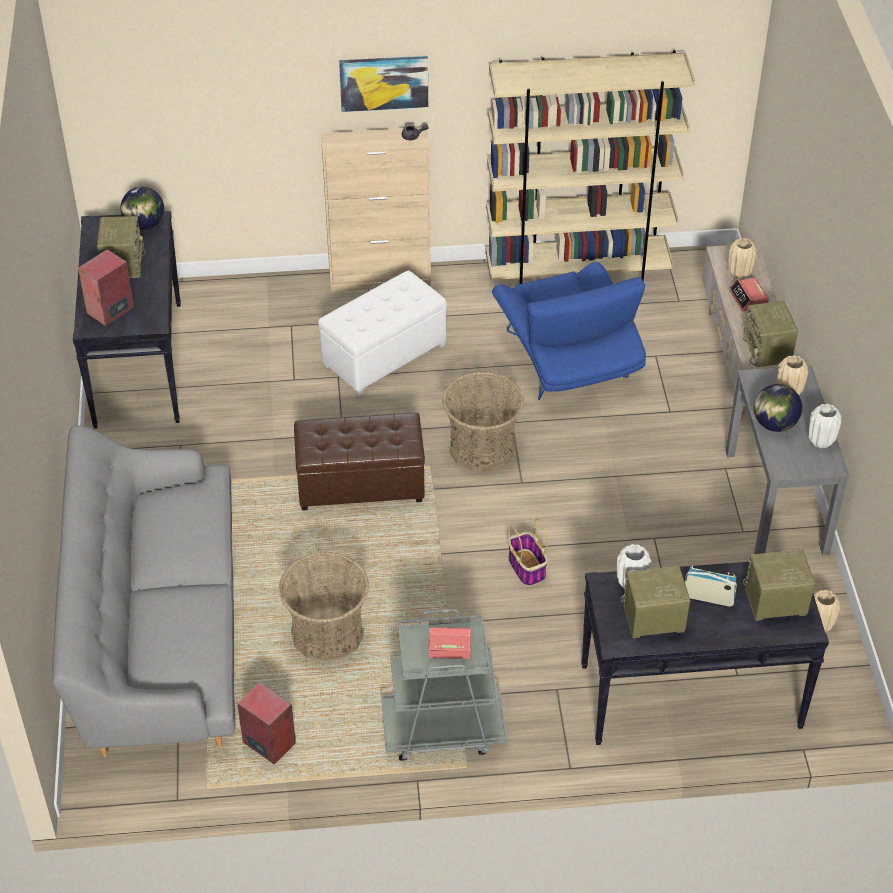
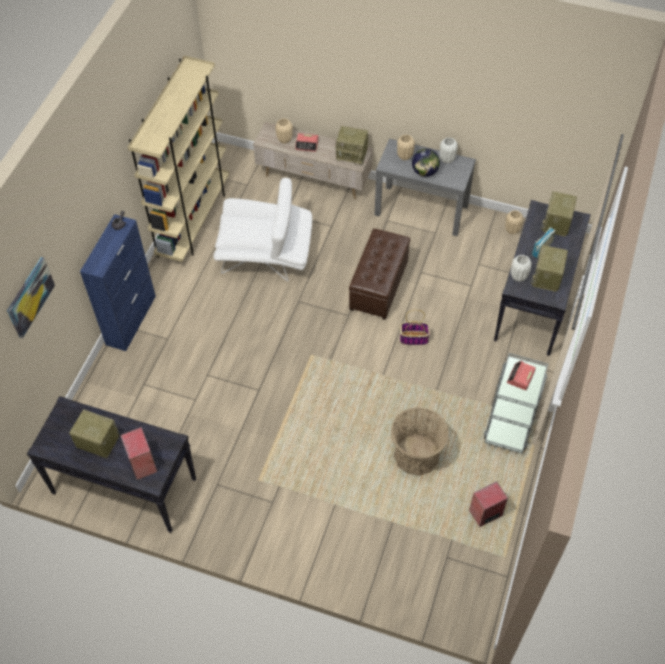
camera: 65 degrees left, 10 degrees up
grey sofa [52,426,235,757] -> none
globe [121,187,164,230] -> none
brown ottoman [294,413,425,510] -> brown ottoman moved to [349,229,410,320]
white ottoman [318,271,447,395] -> none
beige cabinet [321,127,431,292] -> blue cabinet [80,214,156,351]
picture [339,56,428,112] -> picture moved to [7,257,55,338]
basket [442,372,524,472] -> none
blue armchair [492,262,646,400] -> white armchair [214,177,312,281]

